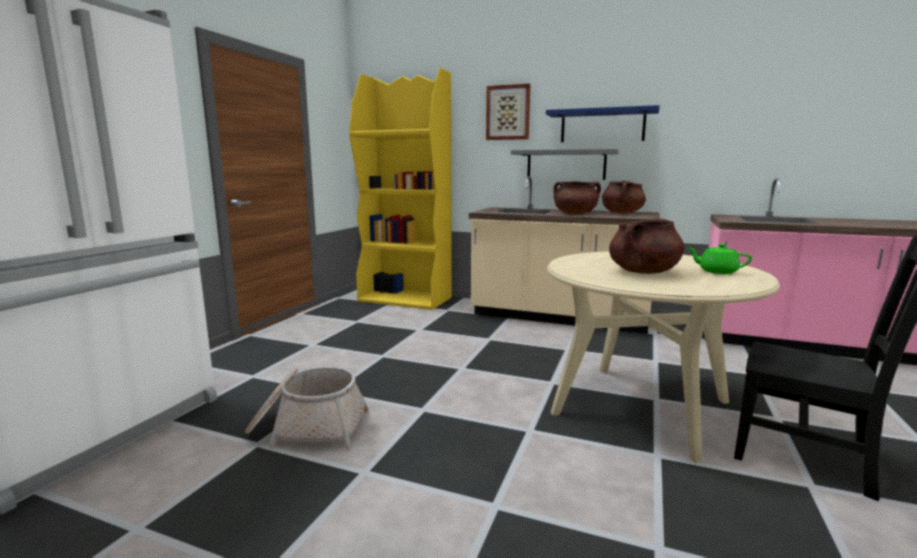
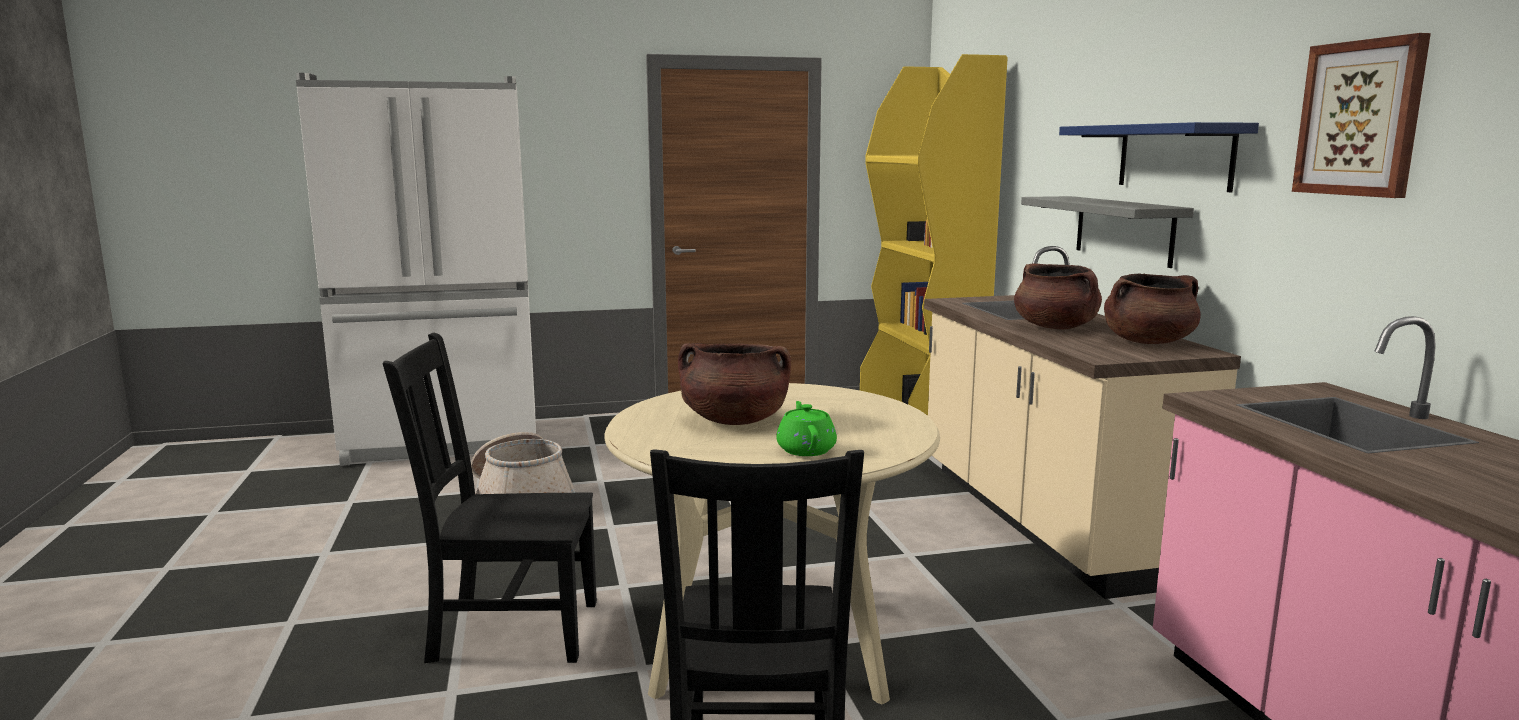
camera: 55 degrees right, 0 degrees up
picture [486,84,530,140] -> picture moved to [1292,33,1431,198]
none -> black chair [383,333,597,663]

